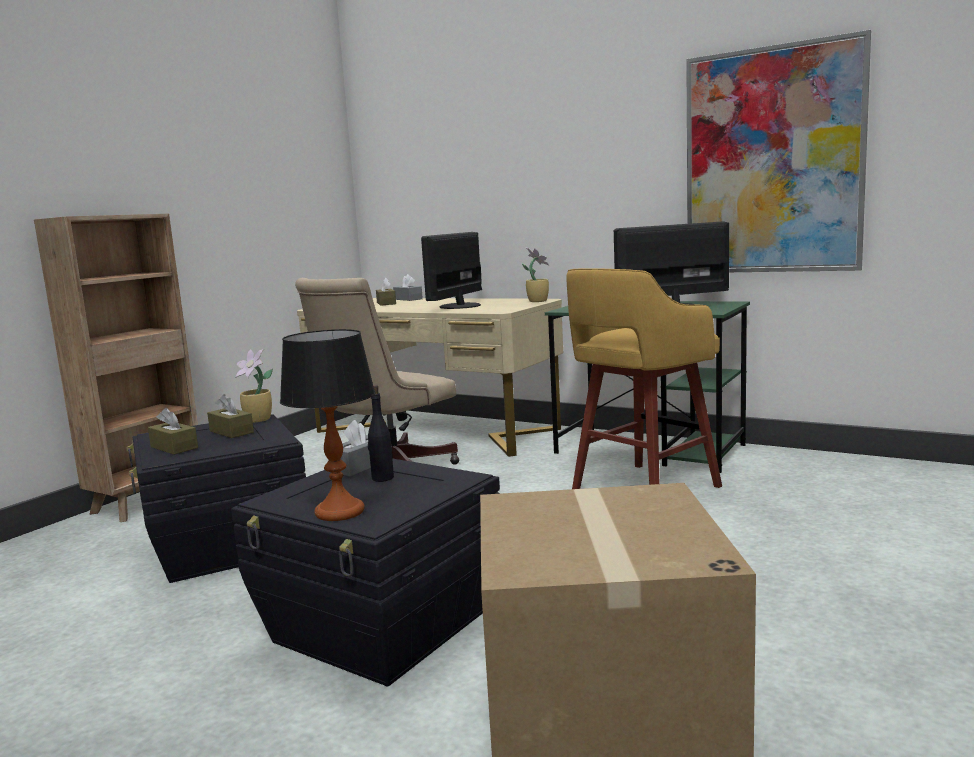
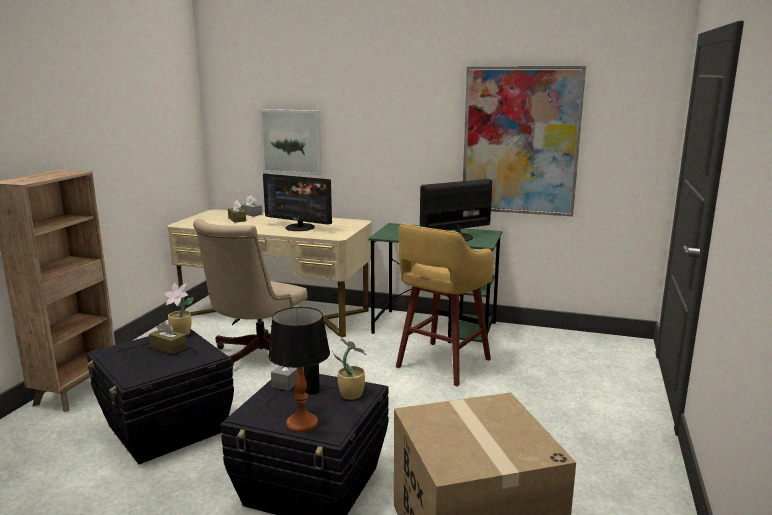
camera: 15 degrees left, 5 degrees up
brown tissue box [148,408,198,454] -> none
monitor [421,232,482,309] -> monitor turned 75 degrees counterclockwise [263,174,332,231]
potted plant [522,248,549,302] -> potted plant moved to [332,336,366,400]
none -> picture [259,109,322,176]

